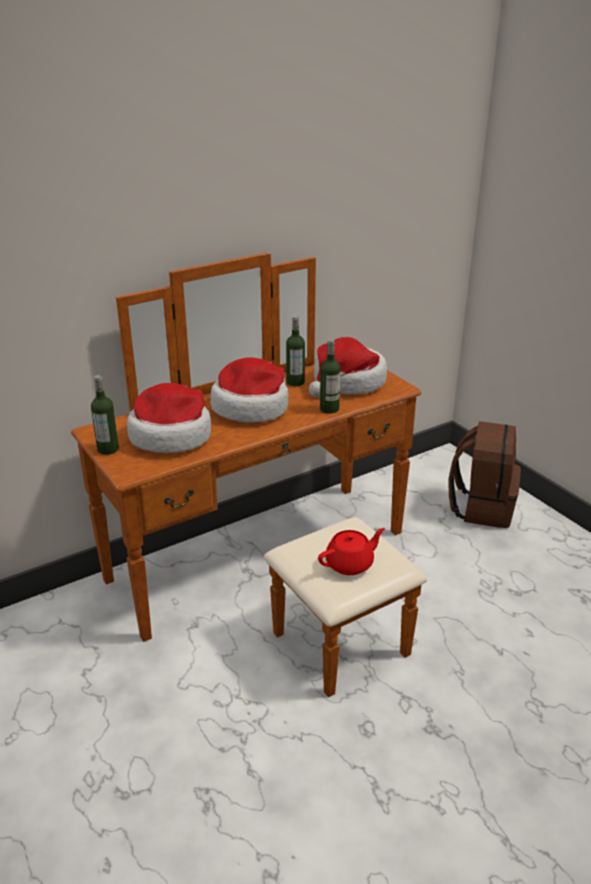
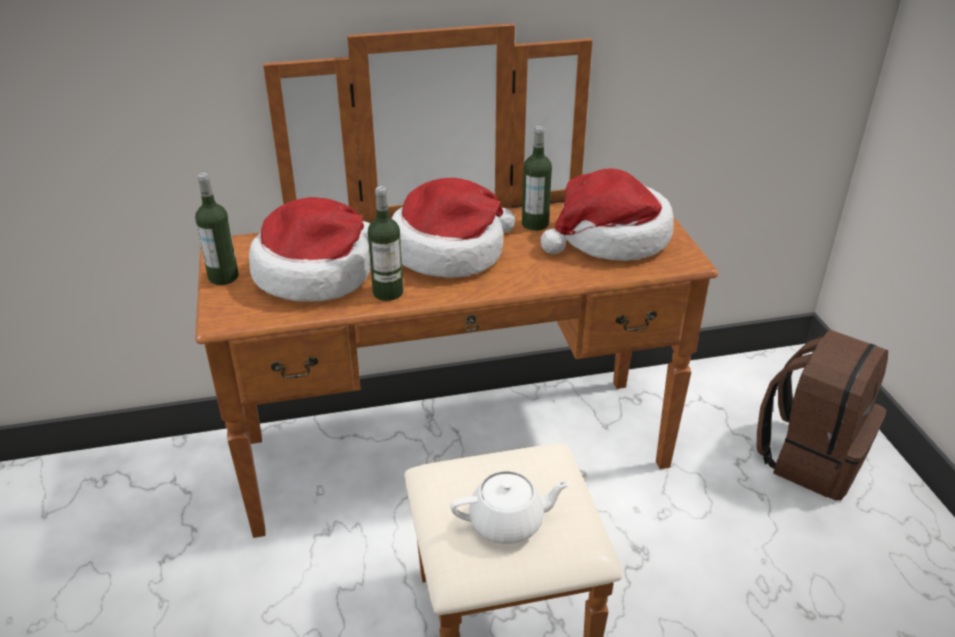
camera: 20 degrees right, 5 degrees up
red teapot [318,528,385,575] -> white teapot [450,471,571,544]
bottle [320,339,341,414] -> bottle moved to [368,186,403,301]

